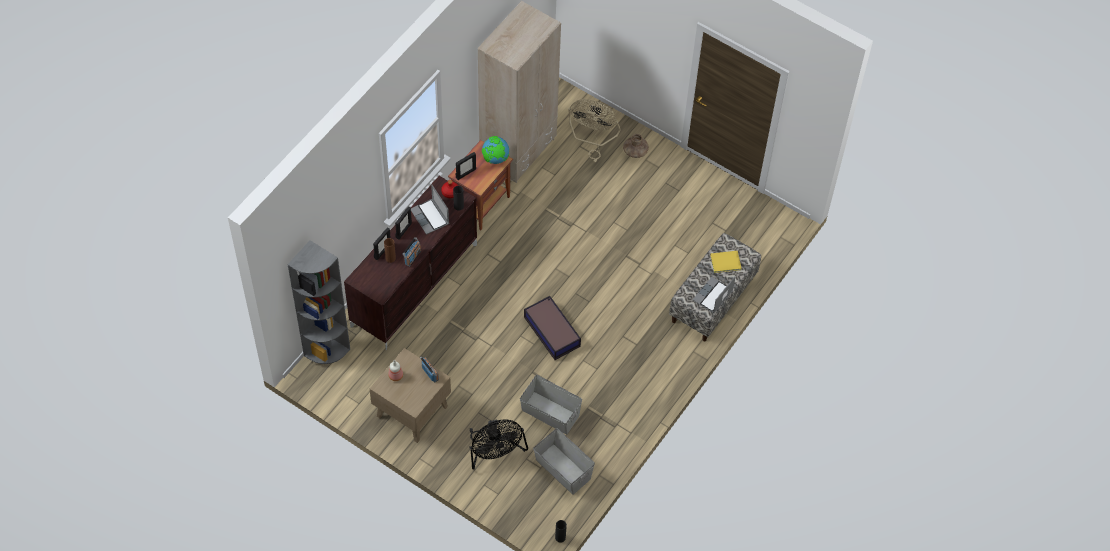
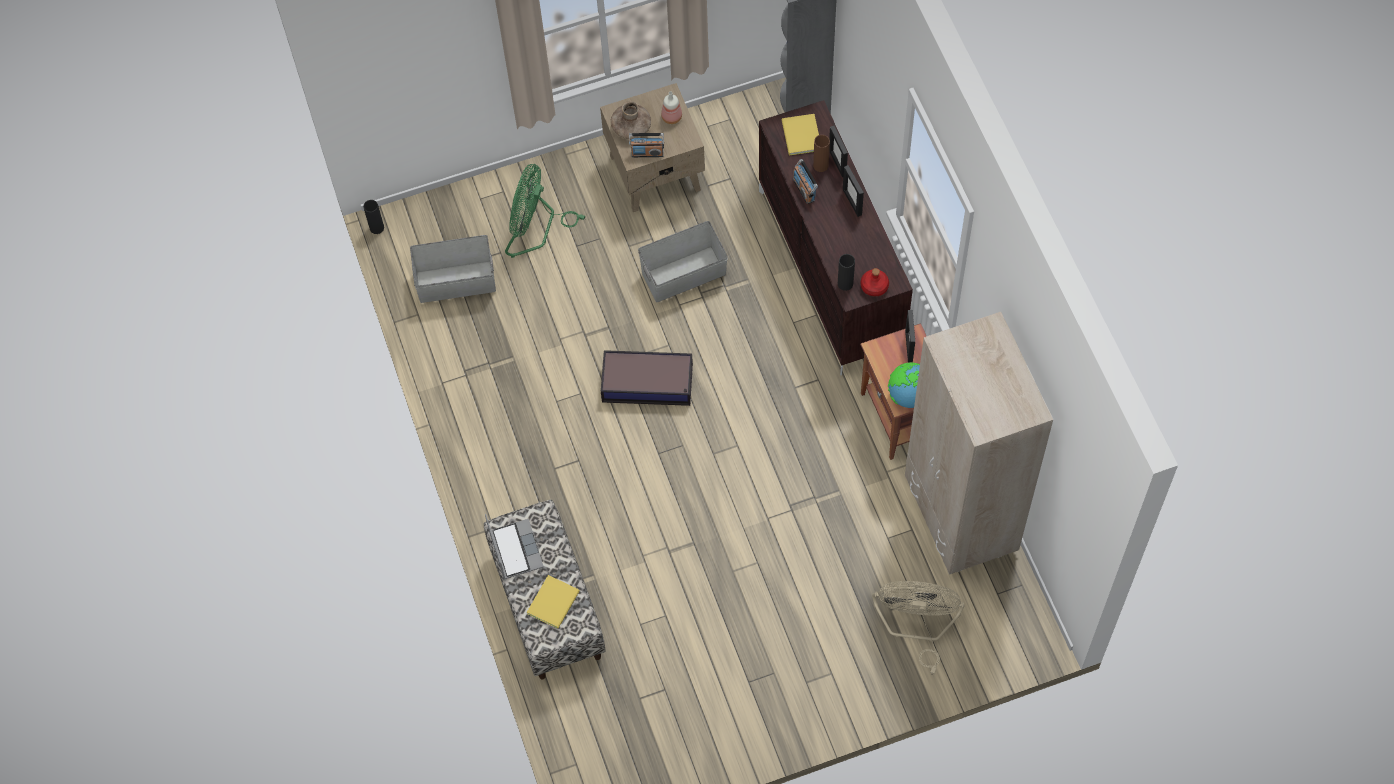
camera: 130 degrees right, 5 degrees up
laptop [411,184,449,235] -> none
black fan [469,419,528,470] -> green fan [505,164,585,258]
grey storage box [520,375,582,434] -> grey storage box moved to [638,221,728,302]
beige fan [568,99,621,163] -> beige fan turned 135 degrees counterclockwise [872,581,965,674]
brown vase [623,134,649,158] -> brown vase moved to [610,101,651,139]
none -> yellow book [782,114,819,155]

